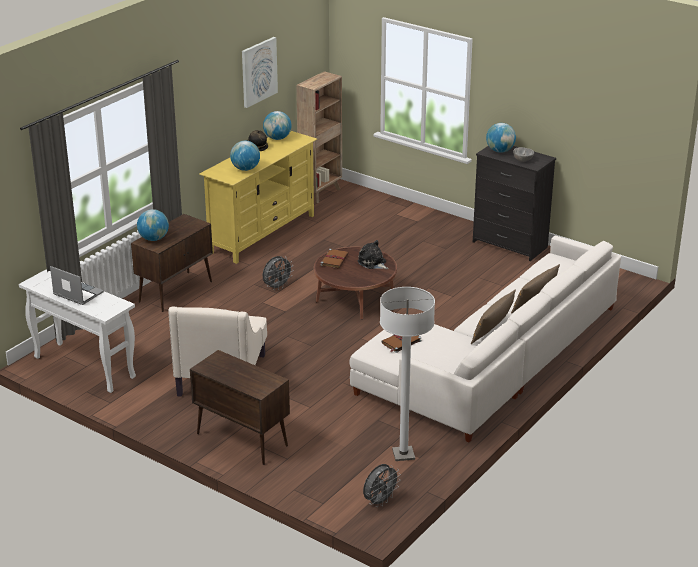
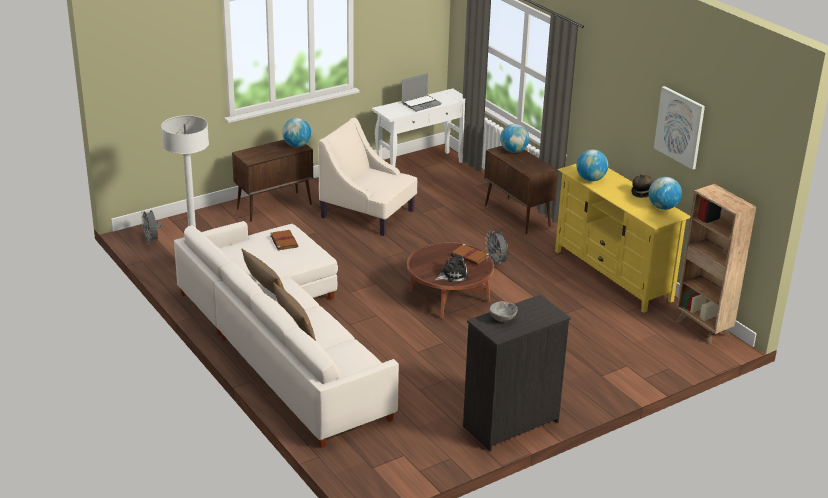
camera: 110 degrees right, 0 degrees up
globe [486,123,516,153] -> globe moved to [282,118,311,147]

